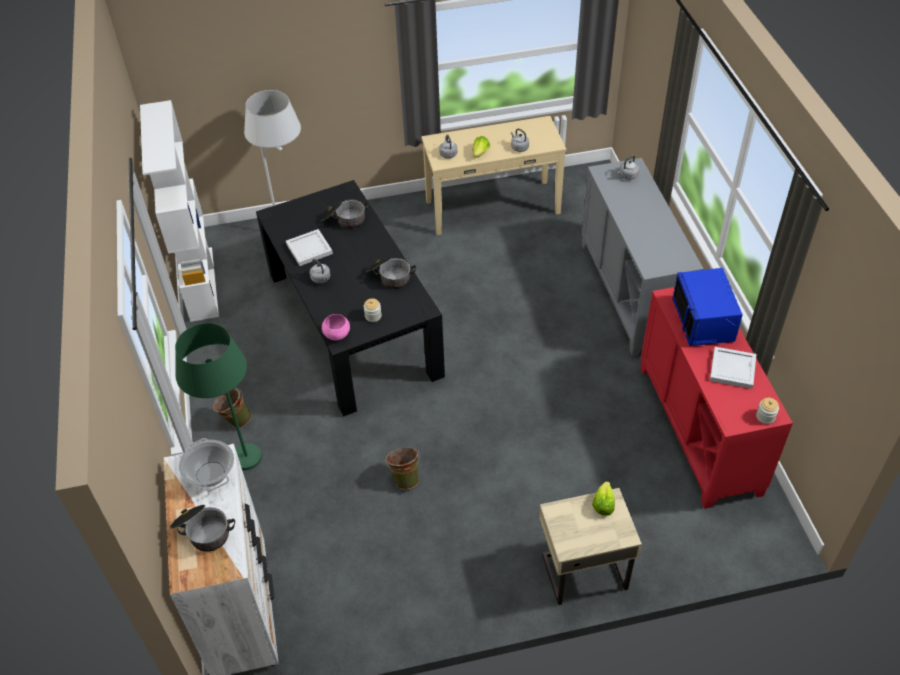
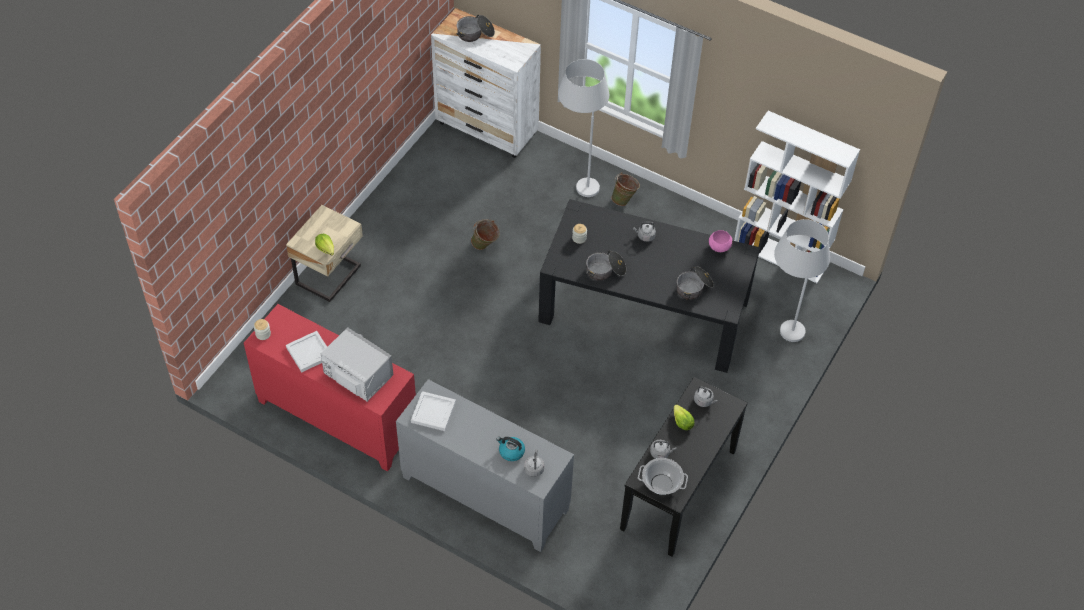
camera: 130 degrees right, 5 degrees up
green floor lamp [175,323,262,470] -> white floor lamp [558,59,609,197]
cooking pot [179,438,234,491] -> cooking pot moved to [638,458,688,495]
white tray [286,229,333,266] -> white tray moved to [411,391,456,431]
pink bowl [322,314,350,341] -> pink bowl moved to [709,230,733,252]
beige console table [421,116,566,235] -> black console table [620,377,748,557]
blue microwave [672,268,743,346] -> grey microwave [321,327,394,402]
none -> kettle [496,437,525,461]

